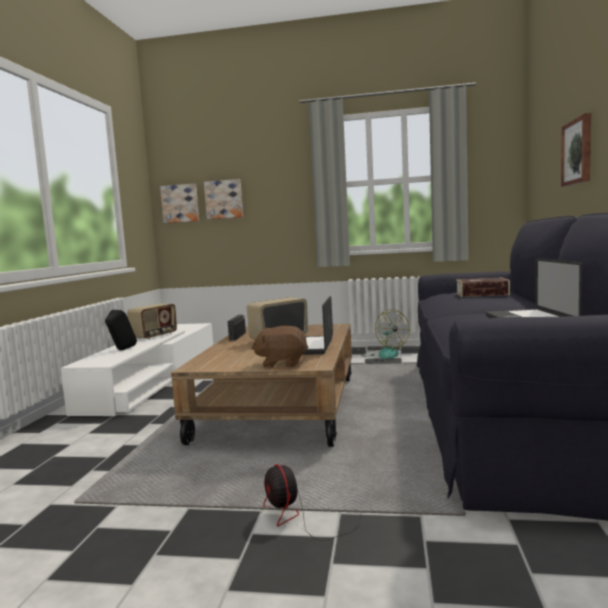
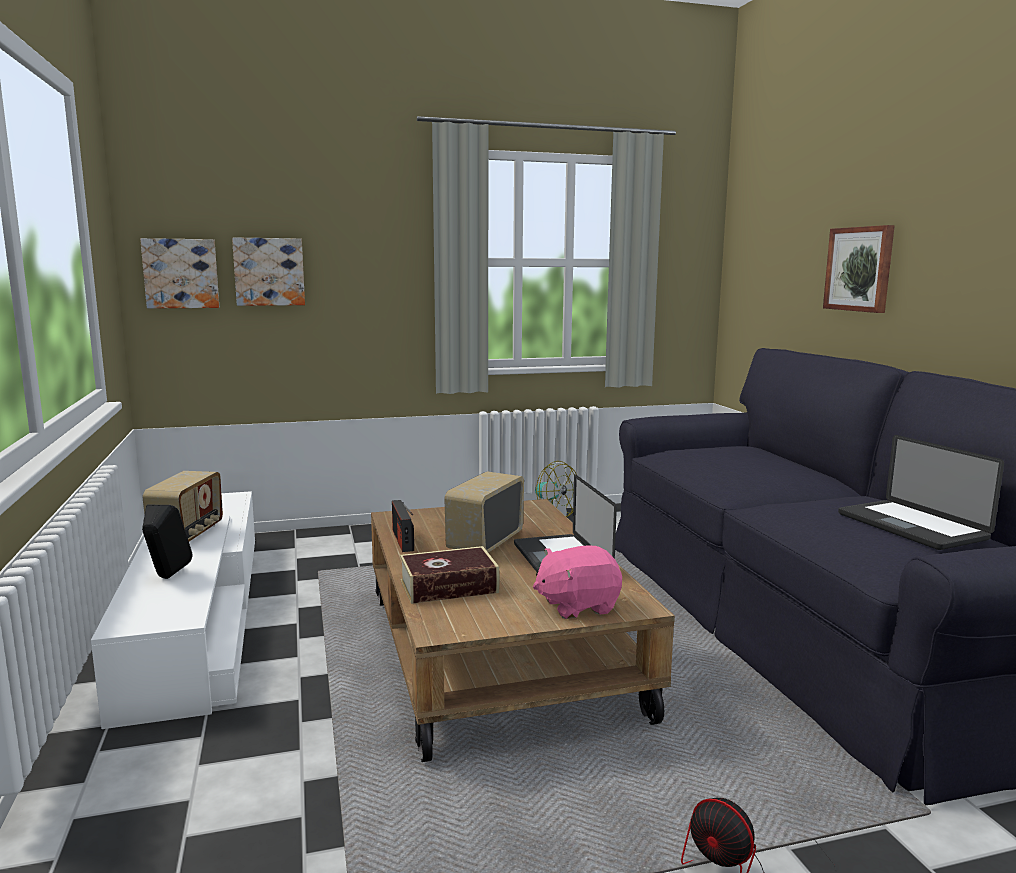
camera: 25 degrees left, 5 degrees up
brown plush toy [251,326,308,367] -> pink plush toy [533,545,622,619]
book [456,278,510,297] -> book moved to [400,546,499,604]

